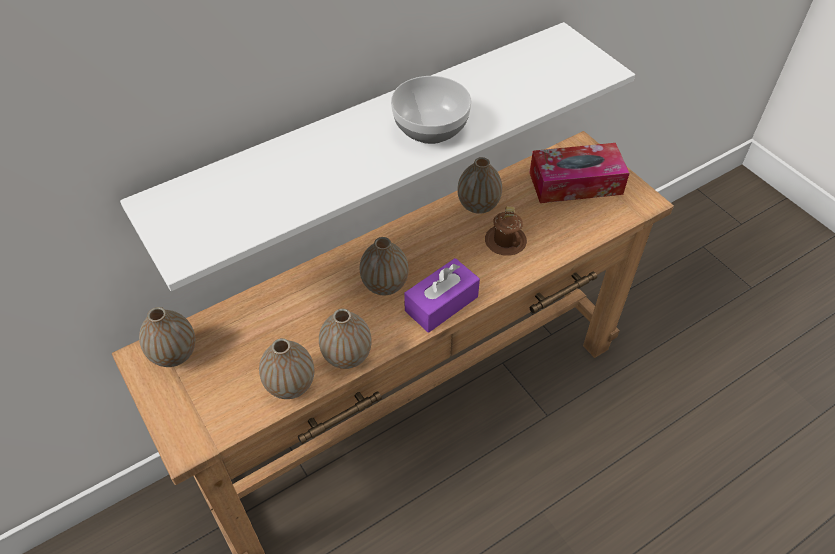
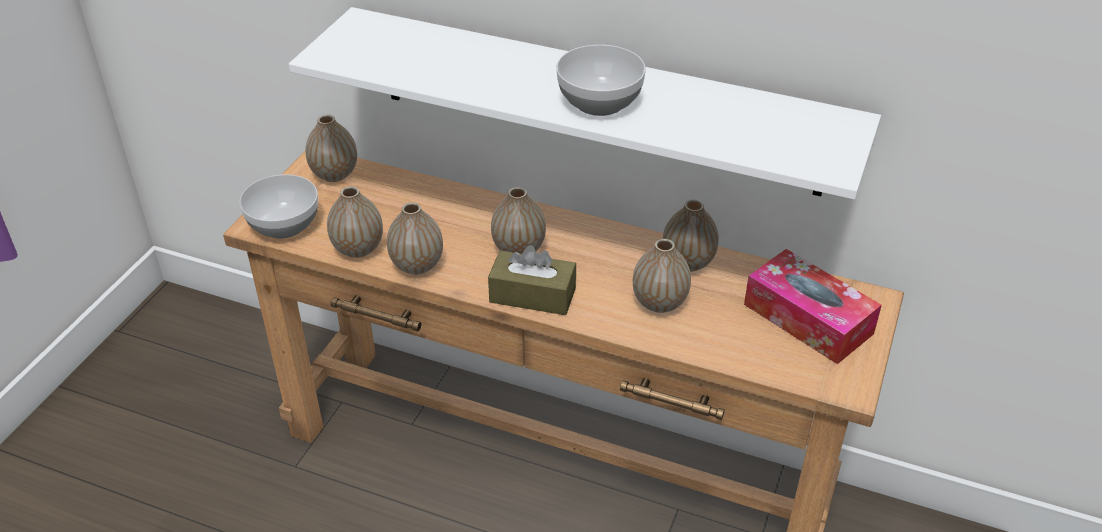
camera: 55 degrees right, 10 degrees down
purple tissue box [404,258,480,333] -> brown tissue box [488,245,576,315]
brown mug [485,206,527,256] -> vase [633,239,691,313]
none -> bowl [239,174,318,238]

